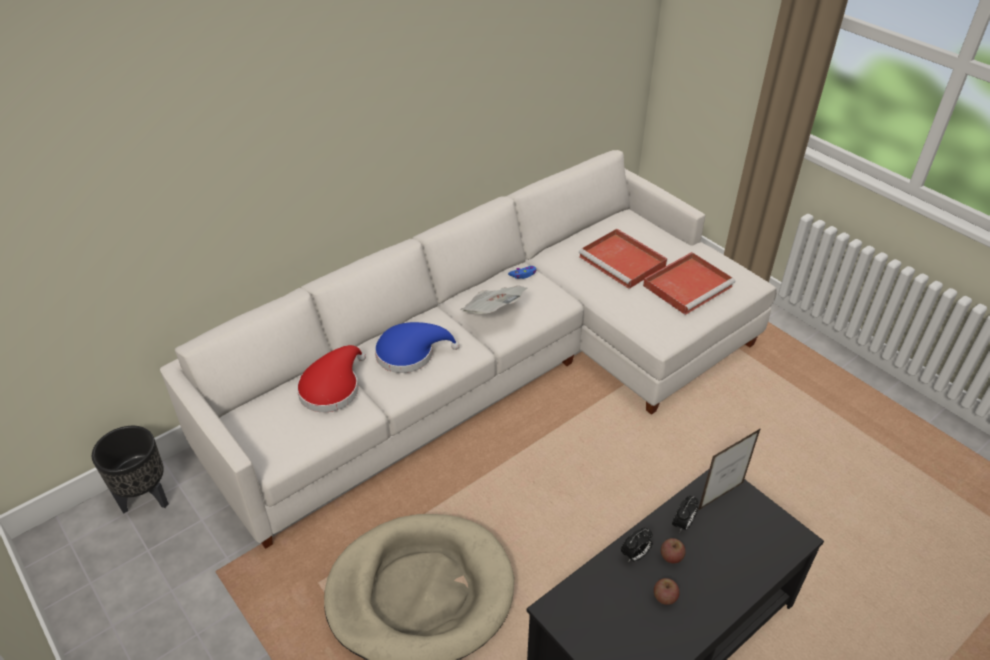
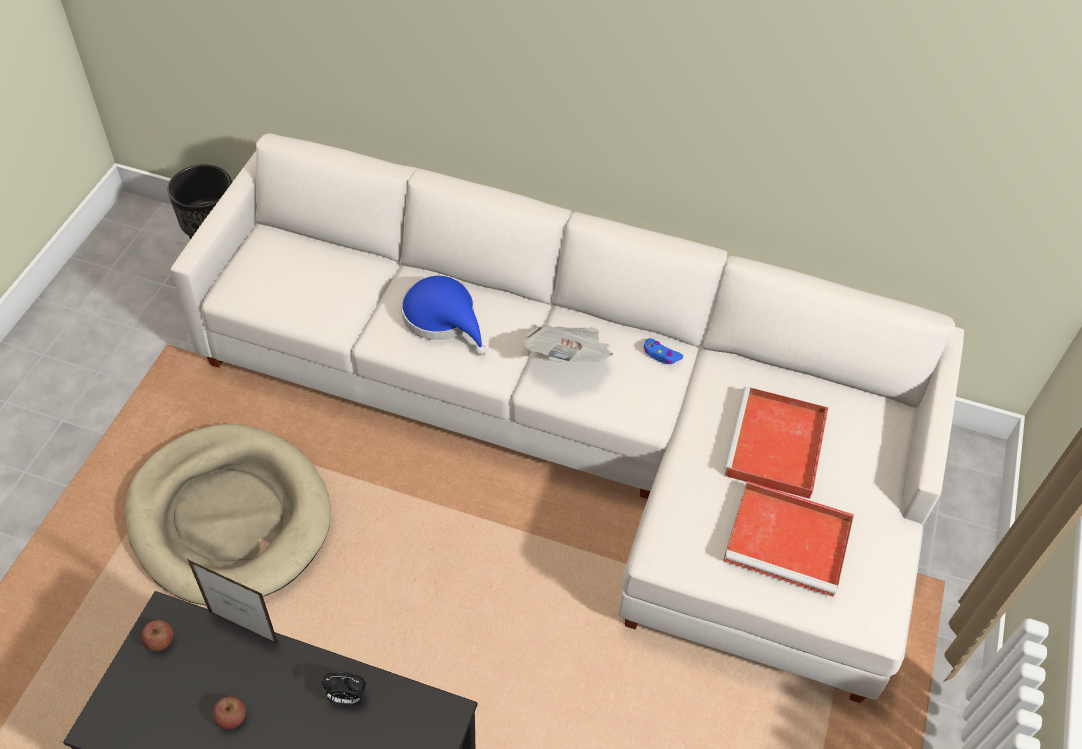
camera: 55 degrees right, 10 degrees up
red hat [297,345,366,412] -> none
alarm clock [621,528,653,562] -> none
apple [661,538,686,564] -> apple moved to [141,620,173,651]
picture frame [698,428,761,510] -> picture frame moved to [187,559,279,645]

